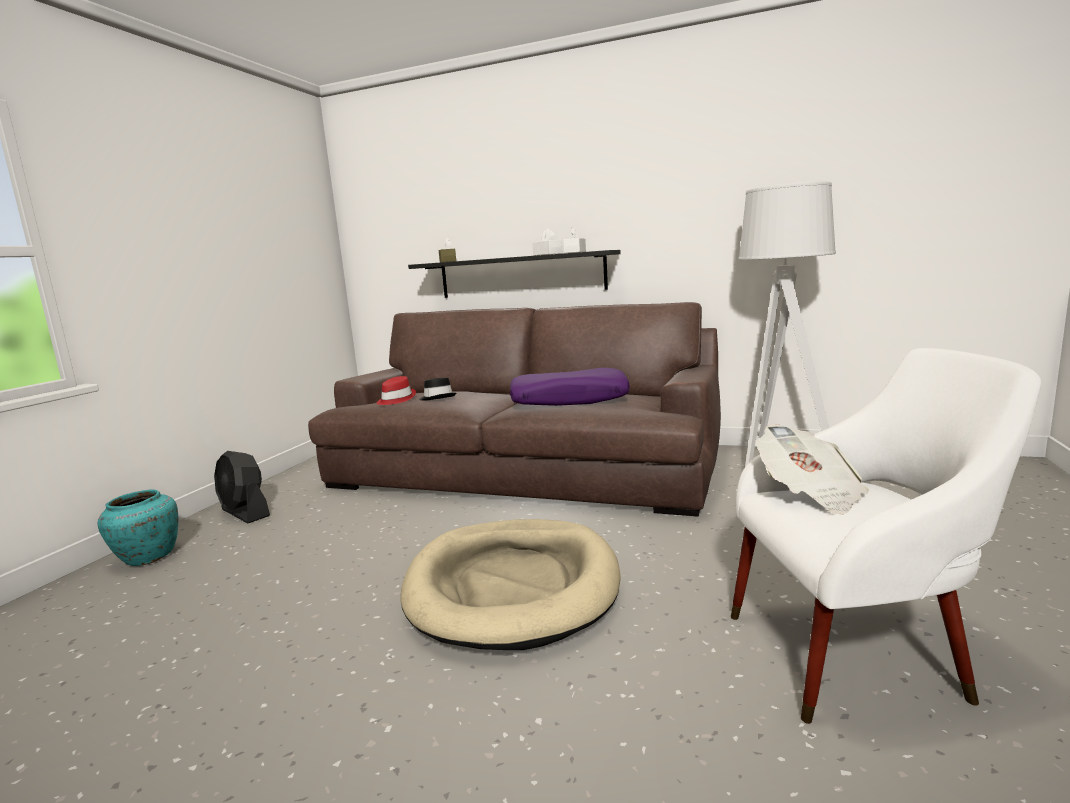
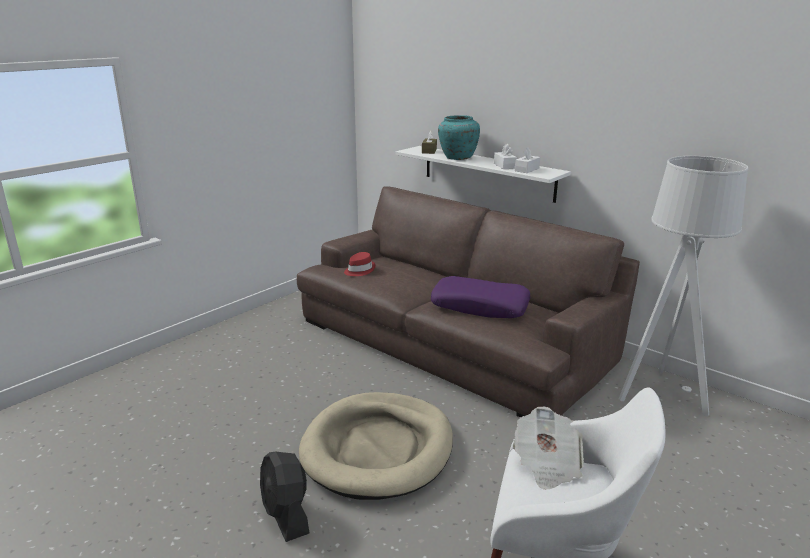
camera: 20 degrees right, 10 degrees up
turquoise vase [98,490,178,566] -> turquoise vase moved to [438,115,480,160]
black fan [214,451,270,524] -> black fan moved to [260,452,309,542]
black shelf [408,250,621,298] -> white shelf [395,146,571,203]
black hat [419,378,456,401] -> none

